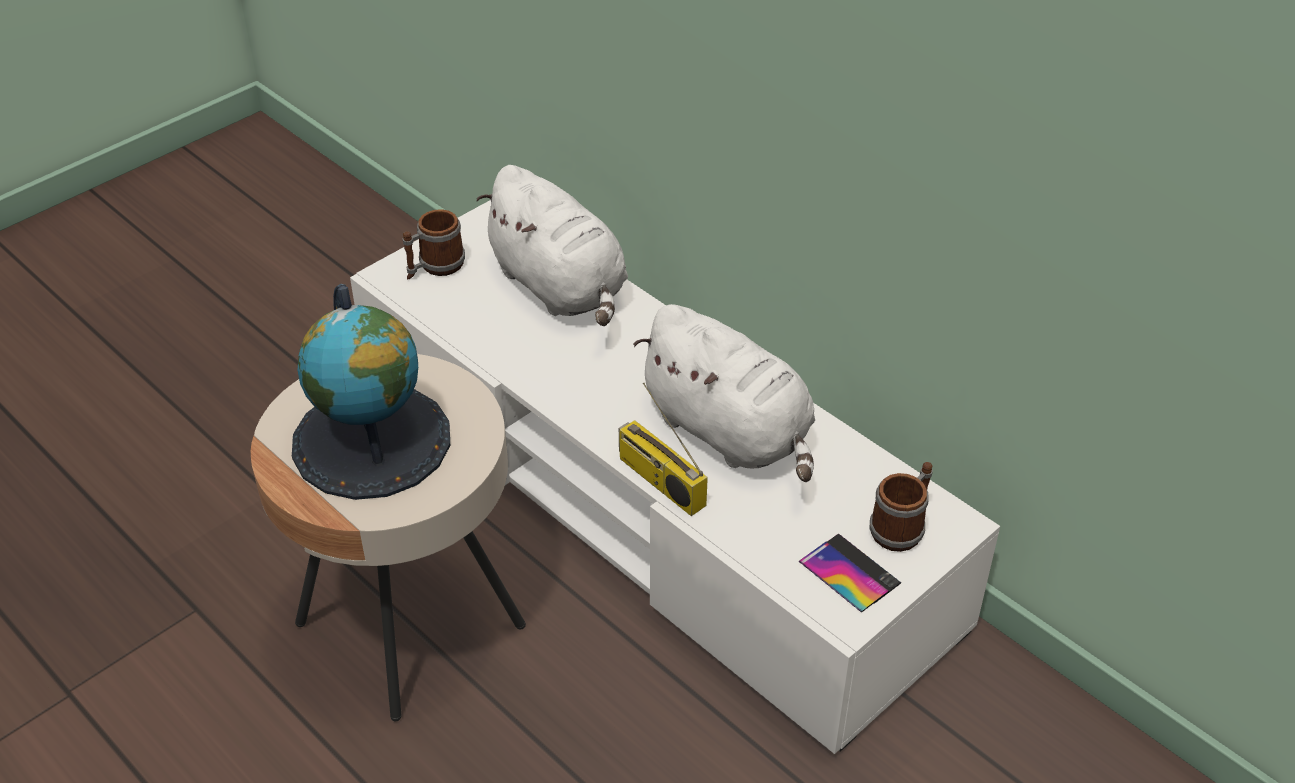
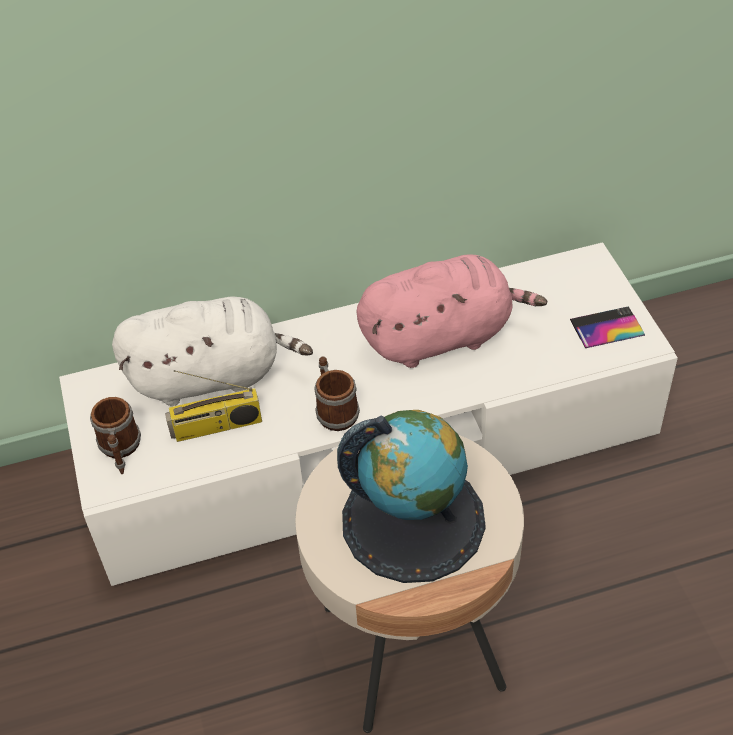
camera: 60 degrees left, 5 degrees up
radio [619,383,708,516] -> radio moved to [165,370,262,442]
white plush toy [634,304,815,482] -> pink plush toy [356,255,547,368]
mug [870,462,933,552] -> mug moved to [315,357,360,431]

